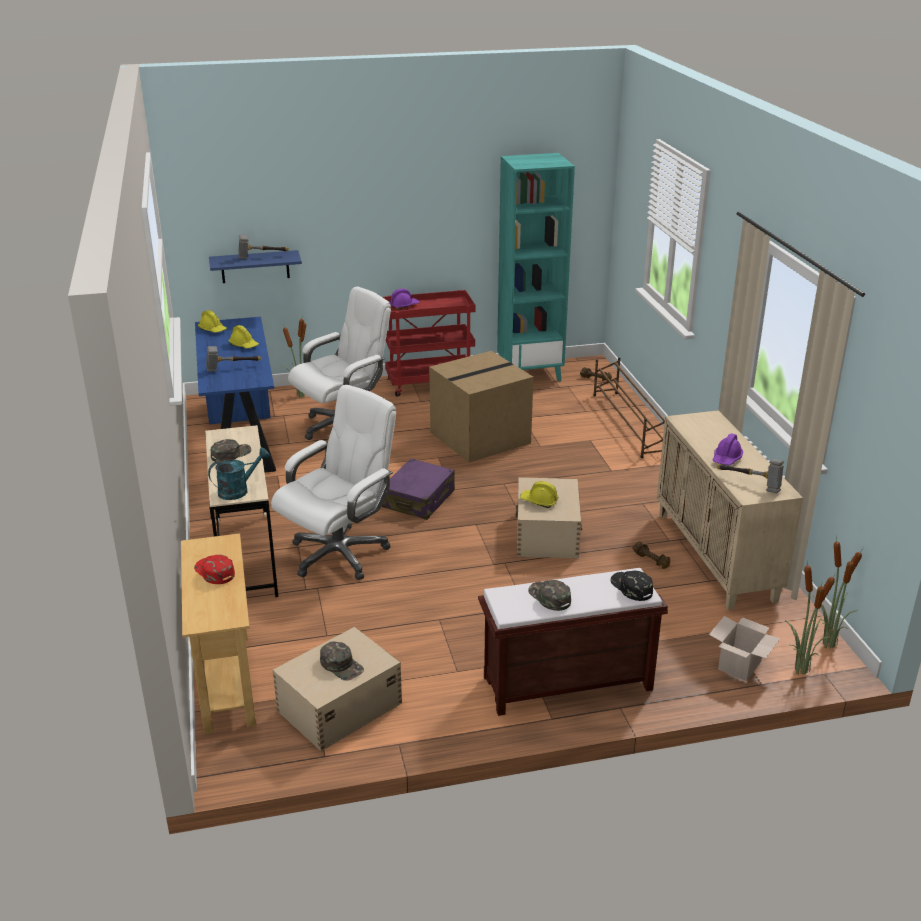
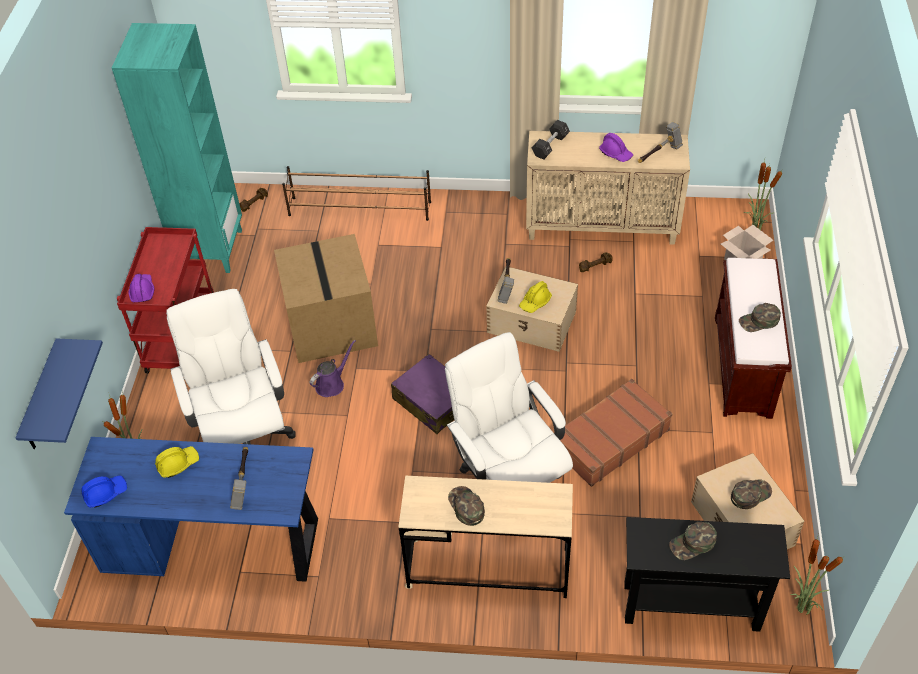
camera: 70 degrees left, 20 degrees up
beige console table [181,533,256,734] -> black console table [624,517,790,632]
red cap [194,555,235,584] -> green cap [669,521,717,560]
yellow hard hat [198,310,227,333] -> blue hard hat [82,475,127,508]
turquoise watering can [208,447,270,500] -> none
hammer [238,235,289,259] -> hammer moved to [498,258,514,304]
black cap [610,571,653,601] -> none
potted plant [813,536,863,649] -> potted plant moved to [790,534,843,615]
none -> purple watering can [310,340,356,397]
none -> black dumbbell [532,120,570,159]
none -> brown suitcase [560,379,672,487]

